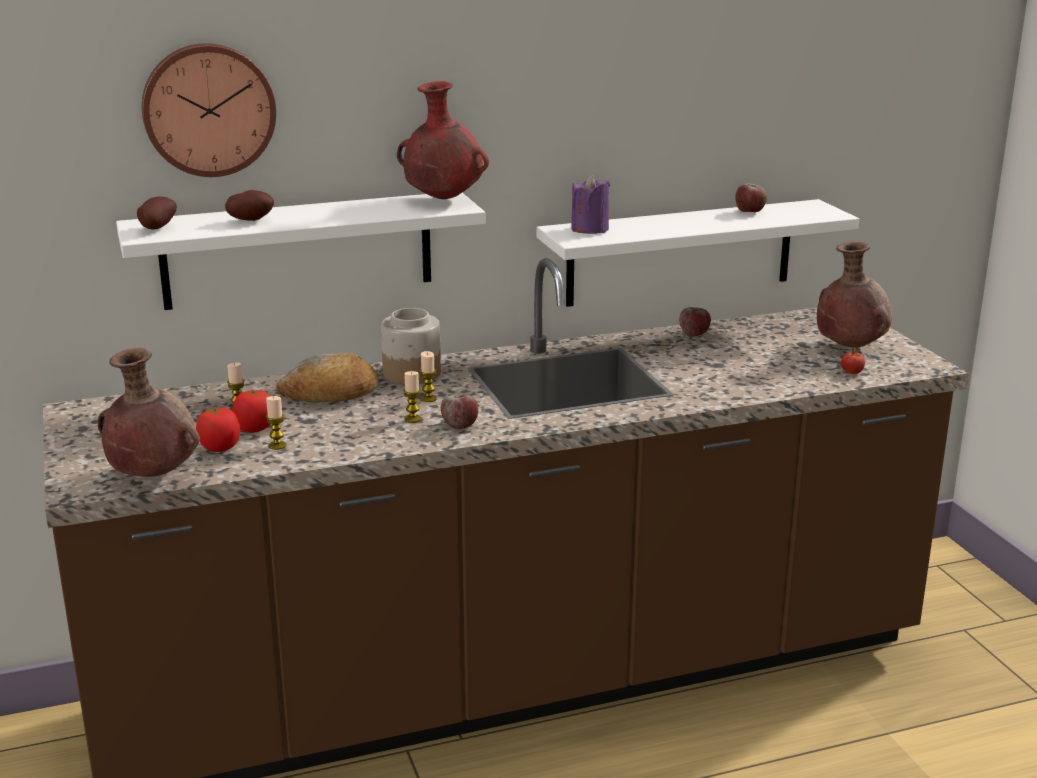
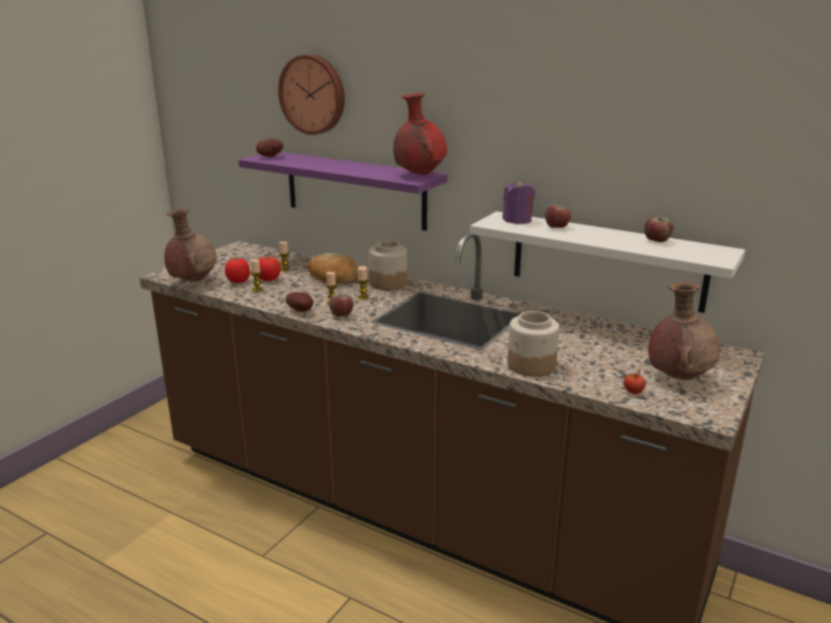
camera: 50 degrees right, 0 degrees up
white shelf [116,193,486,310] -> purple shelf [238,152,447,231]
potato [225,190,274,221] -> potato moved to [286,292,313,312]
apple [679,307,711,336] -> apple moved to [545,205,571,228]
none -> jar [507,311,559,377]

